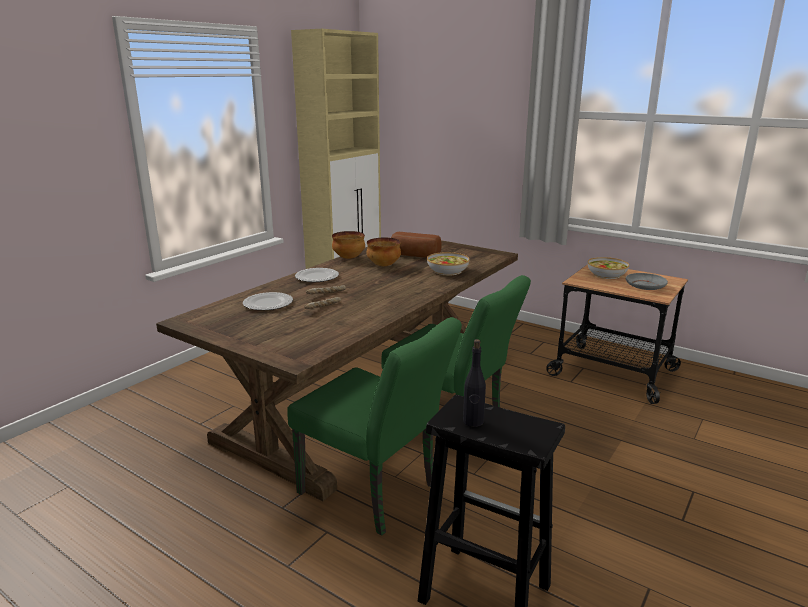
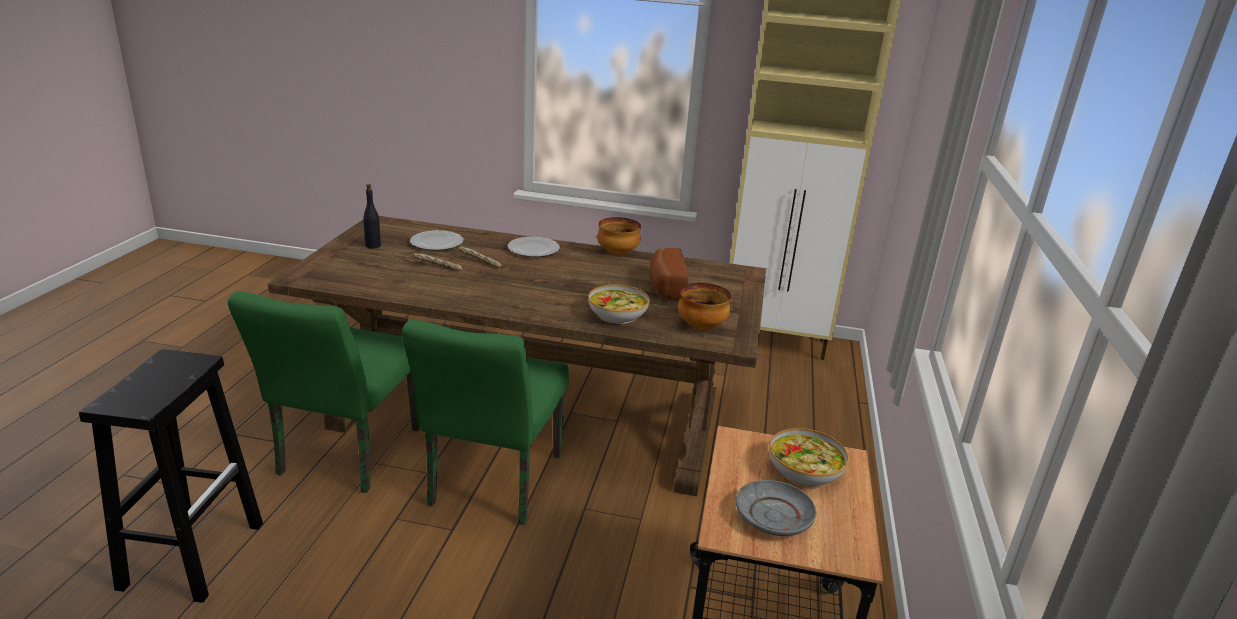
camera: 65 degrees right, 5 degrees up
bowl [367,238,401,266] -> bowl moved to [678,283,731,330]
black bottle [463,339,486,427] -> black bottle moved to [363,184,381,249]

